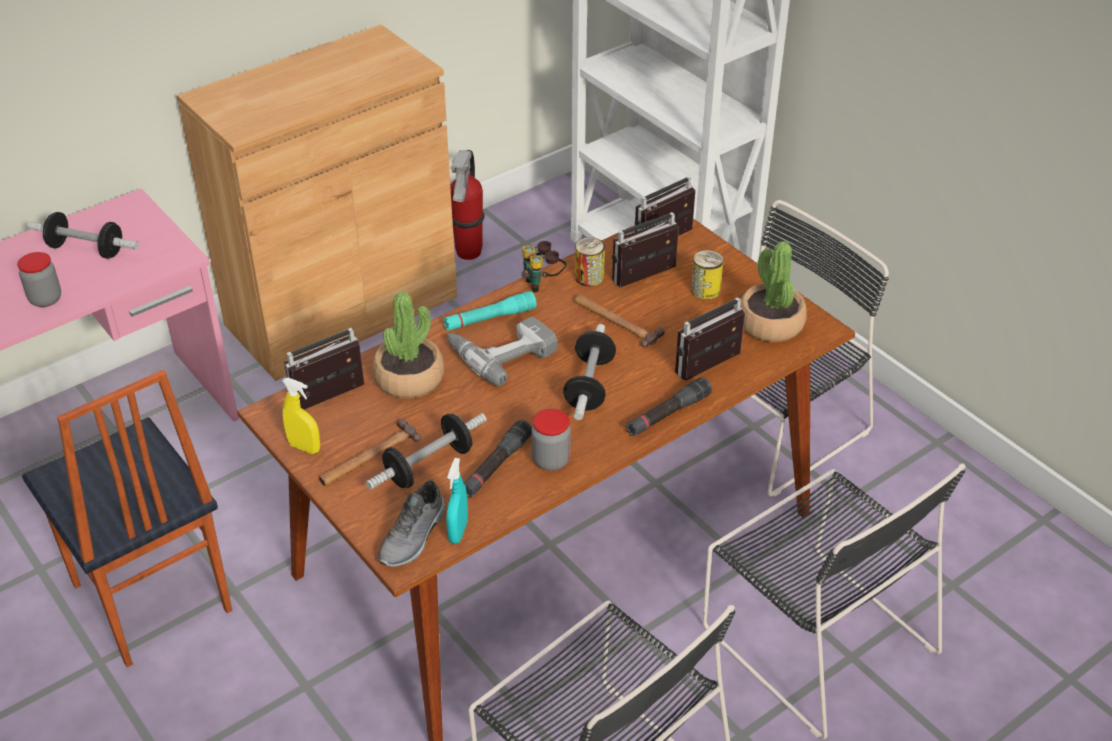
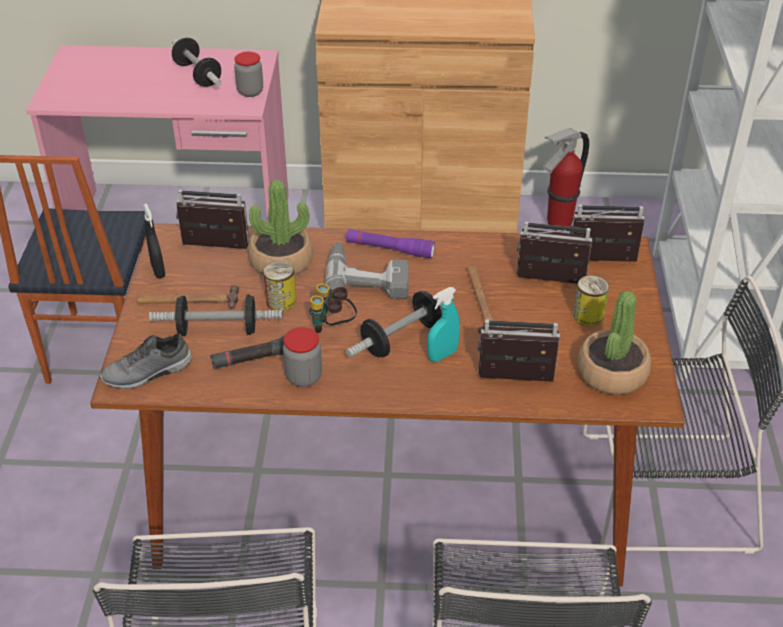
camera: 40 degrees right, 0 degrees up
jar [17,252,61,307] -> jar moved to [234,52,263,97]
yellow spray bottle [282,378,320,454] -> black spray bottle [143,203,165,278]
turquoise flashlight [443,291,537,331] -> purple flashlight [345,229,435,258]
turquoise spray bottle [446,458,468,544] -> turquoise spray bottle moved to [427,287,460,362]
binoculars [522,241,566,292] -> binoculars moved to [309,283,357,333]
can [575,237,605,286] -> can moved to [263,261,296,311]
black flashlight [626,377,712,436] -> none

